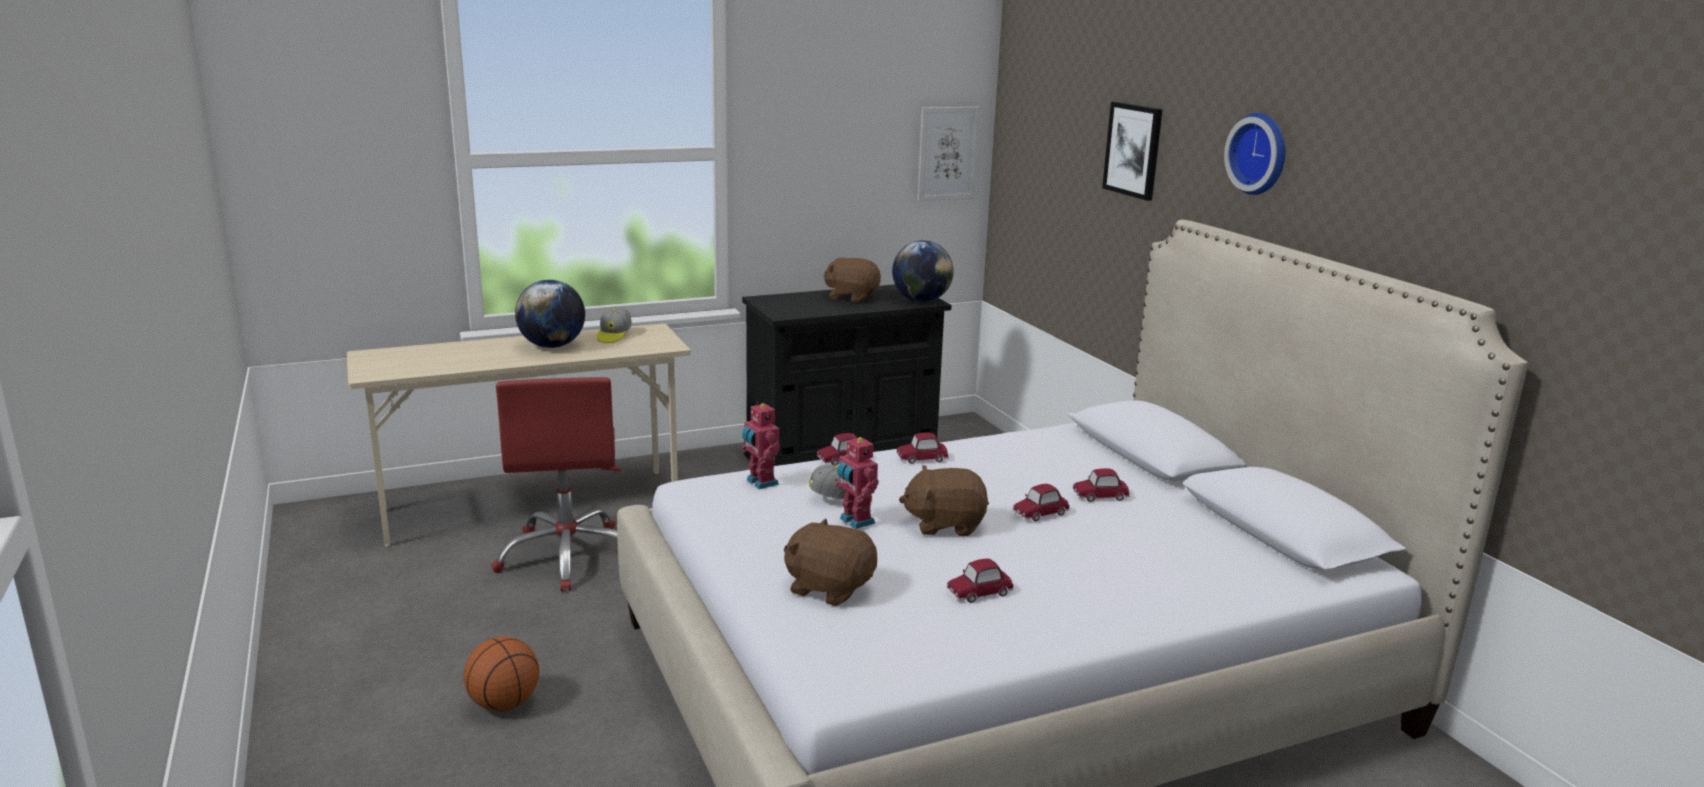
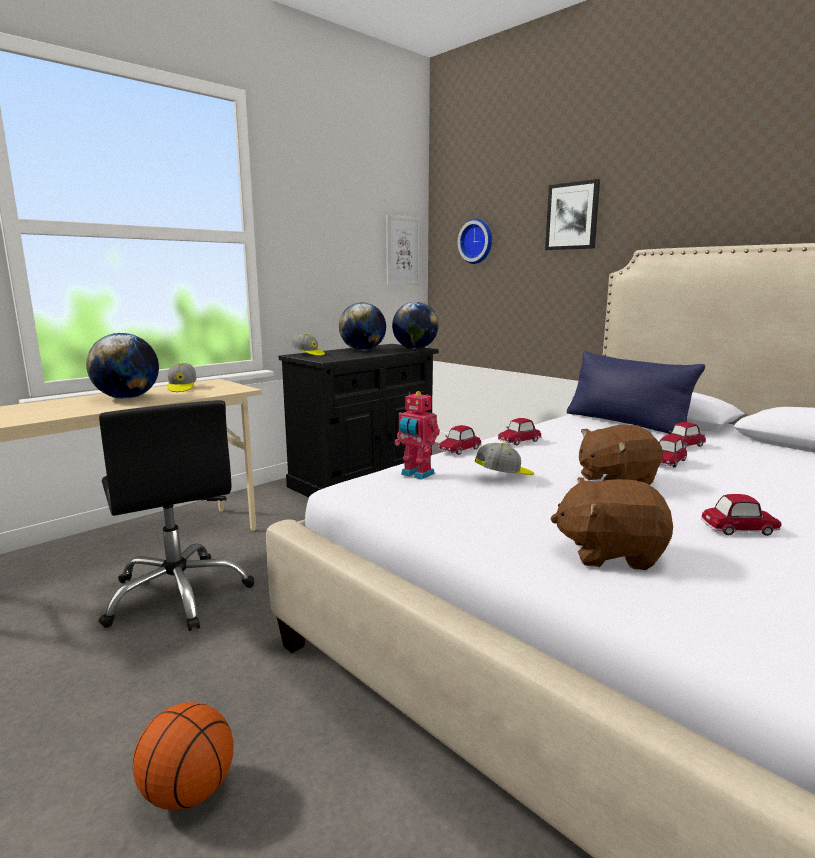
camera: 20 degrees left, 5 degrees down
red office chair [491,377,621,591] -> black office chair [99,400,254,631]
brown plush toy [824,258,881,302] -> globe [339,302,386,351]
toy robot [835,435,879,529] -> none
toy car [947,559,1014,603] -> toy car turned 135 degrees counterclockwise [701,494,781,536]
wall clock [1224,113,1286,195] -> wall clock moved to [457,219,492,264]
none -> cap [292,334,325,356]
none -> blue pillow [567,351,705,434]

